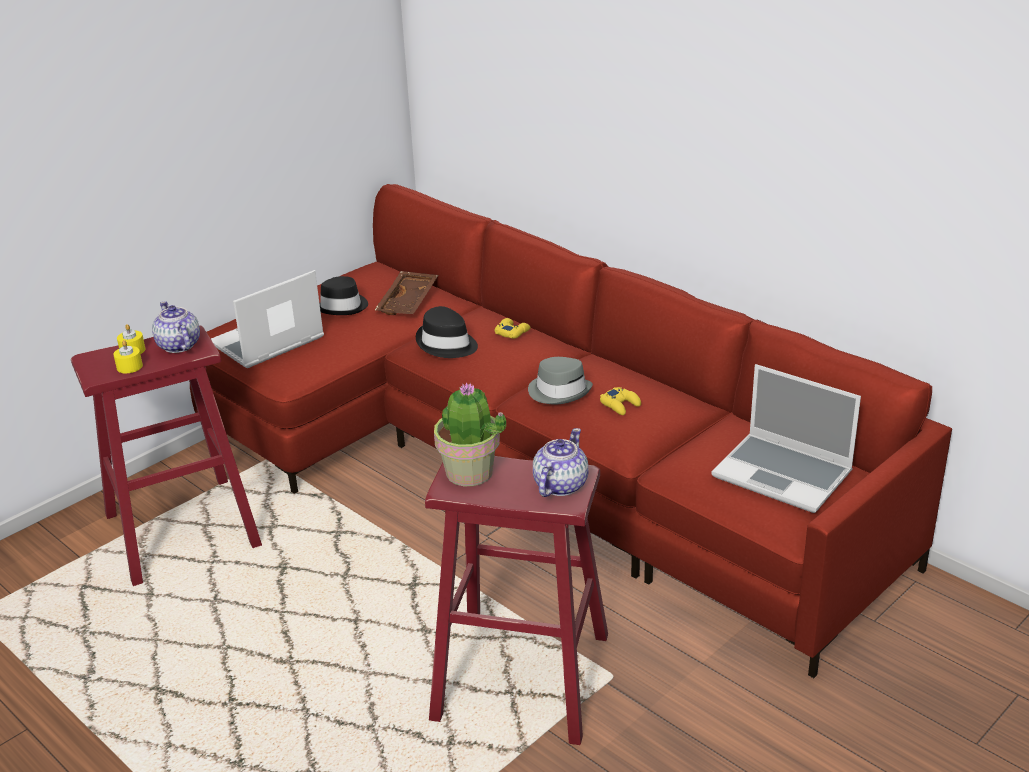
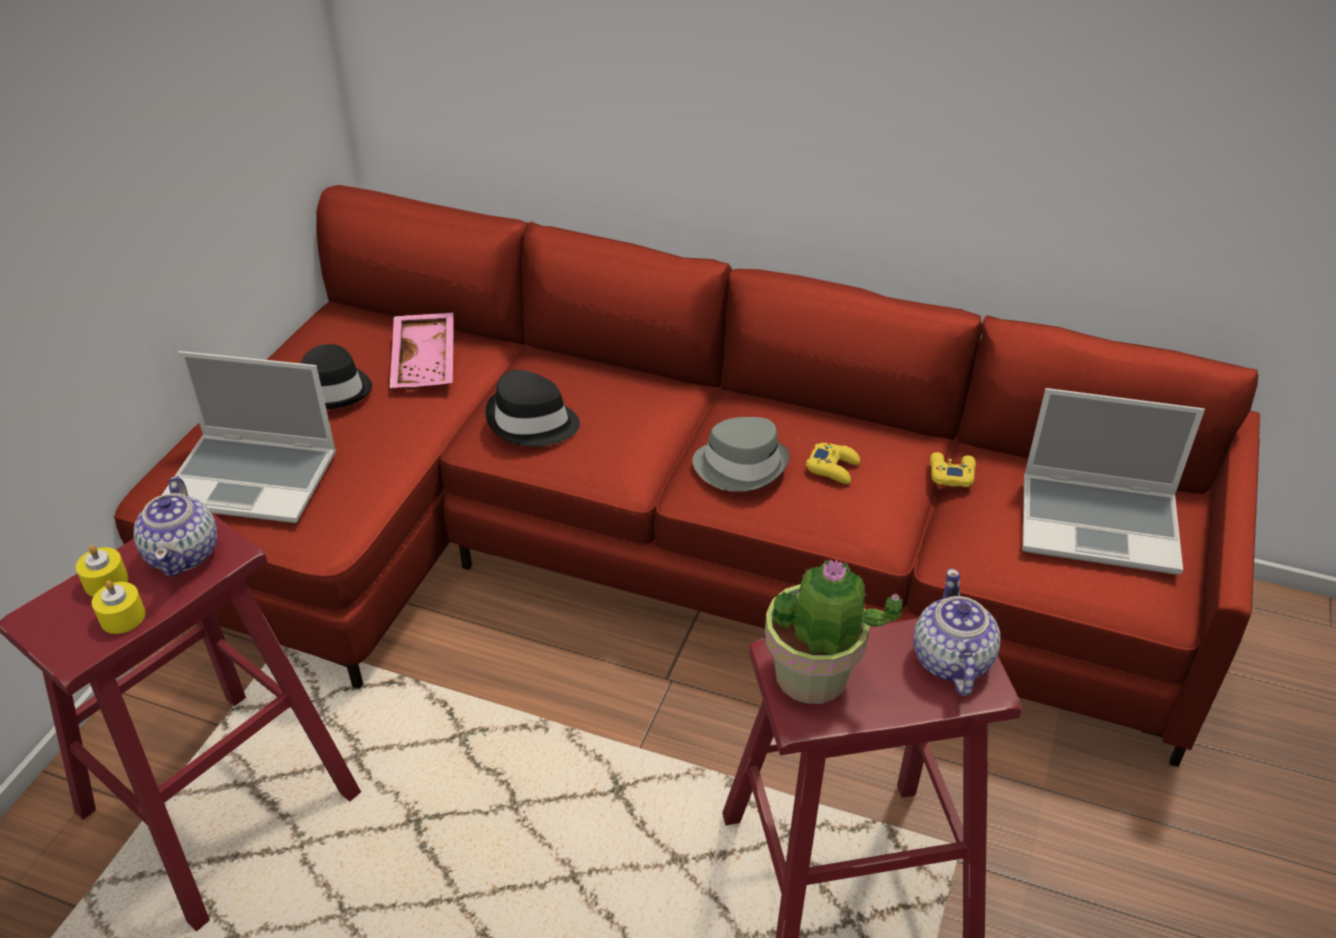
camera: 25 degrees left, 10 degrees up
teapot [152,301,200,353] -> teapot turned 135 degrees counterclockwise [134,476,217,576]
laptop [211,270,324,368] -> laptop turned 105 degrees counterclockwise [162,351,337,523]
brown tray [375,271,438,315] -> pink tray [390,312,454,390]
yellow game controller [495,318,530,339] -> yellow game controller moved to [930,452,976,487]

